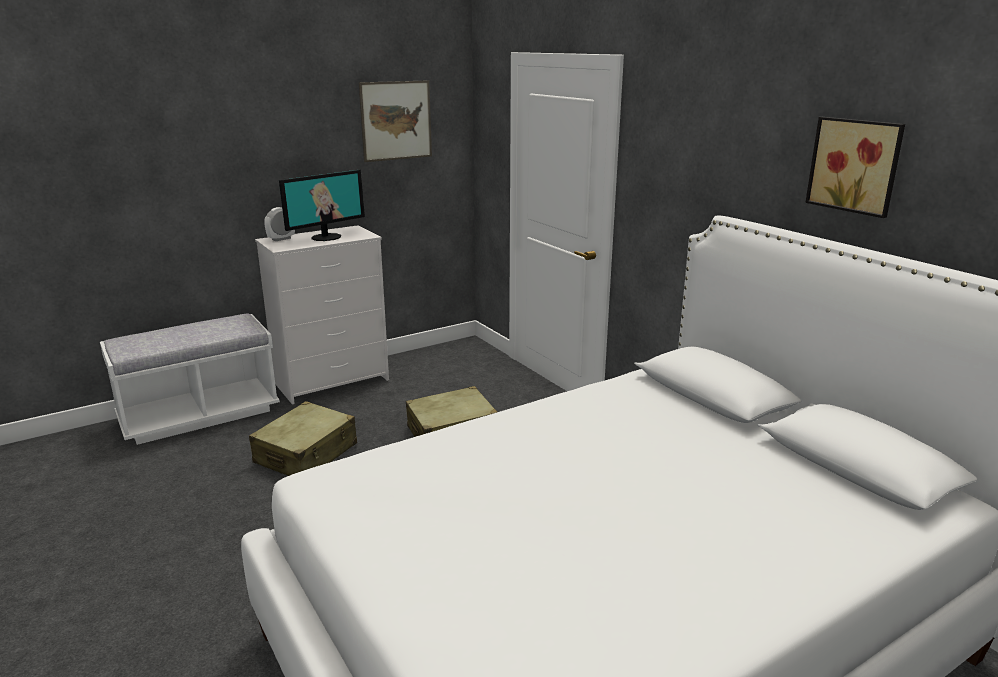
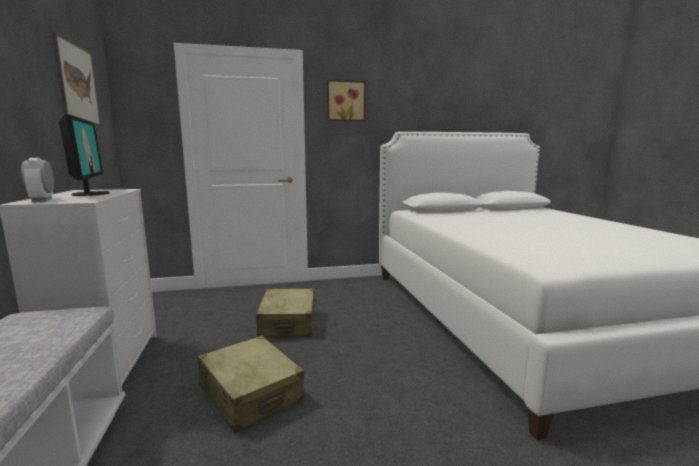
camera: 70 degrees left, 10 degrees down
picture [805,117,905,218] -> picture moved to [327,80,366,121]

